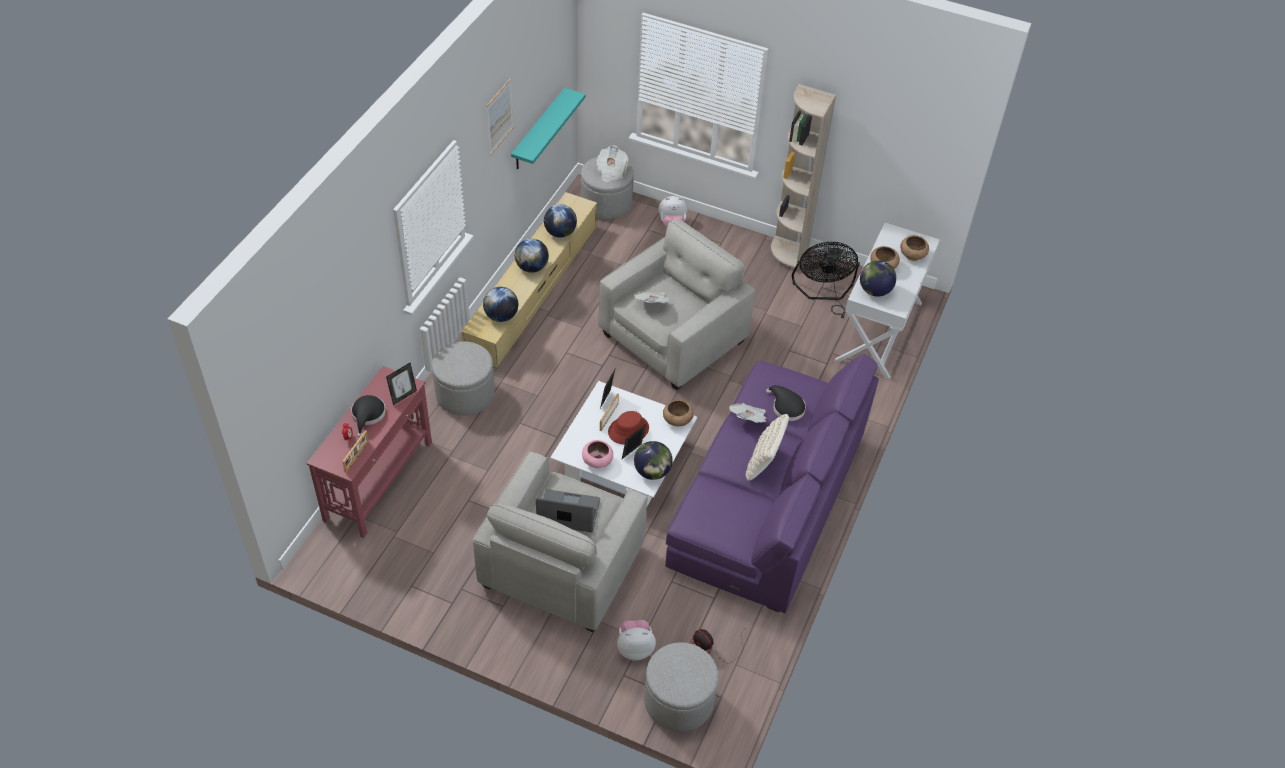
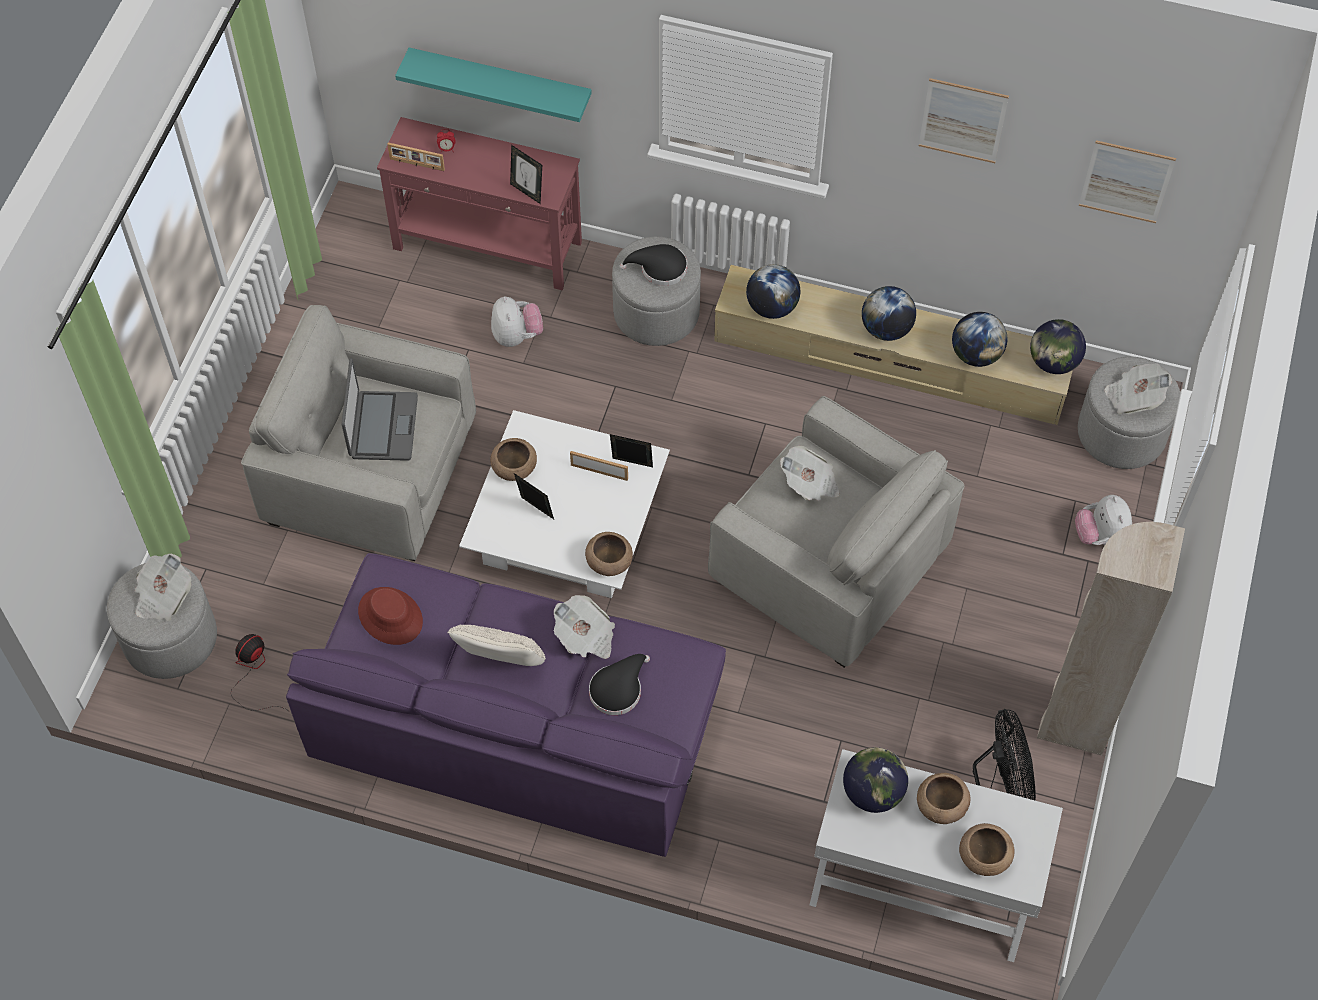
camera: 85 degrees right, 10 degrees up
black hat [351,395,386,438] -> black hat moved to [620,244,687,286]
turquoise shelf [511,88,586,169] -> turquoise shelf moved to [395,48,592,122]
pink bowl [582,440,613,468] -> brown bowl [490,438,537,481]
red hat [608,411,649,445] -> red hat moved to [358,587,423,645]
plush toy [617,620,656,661] -> plush toy moved to [491,296,543,347]
globe [634,441,673,480] -> globe moved to [1030,319,1086,374]
none -> newspaper [135,554,191,621]
none -> picture [1079,140,1176,223]

